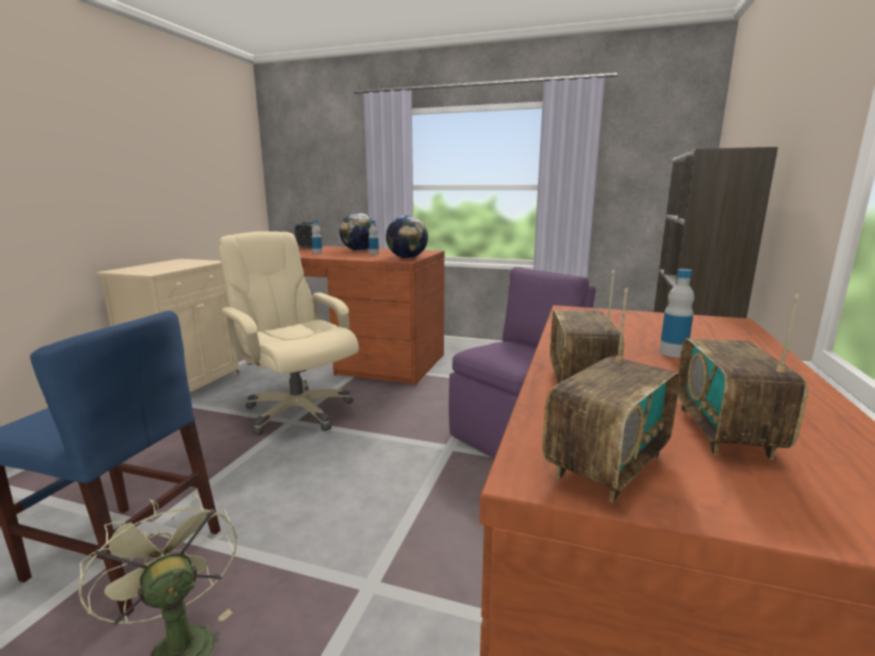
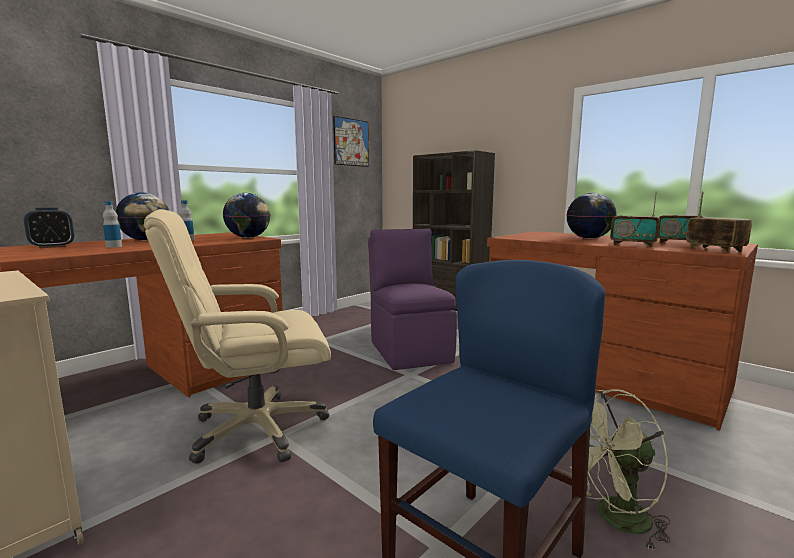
camera: 65 degrees left, 5 degrees down
bottle [659,269,694,357] -> globe [567,193,616,239]
none -> picture [333,116,369,167]

